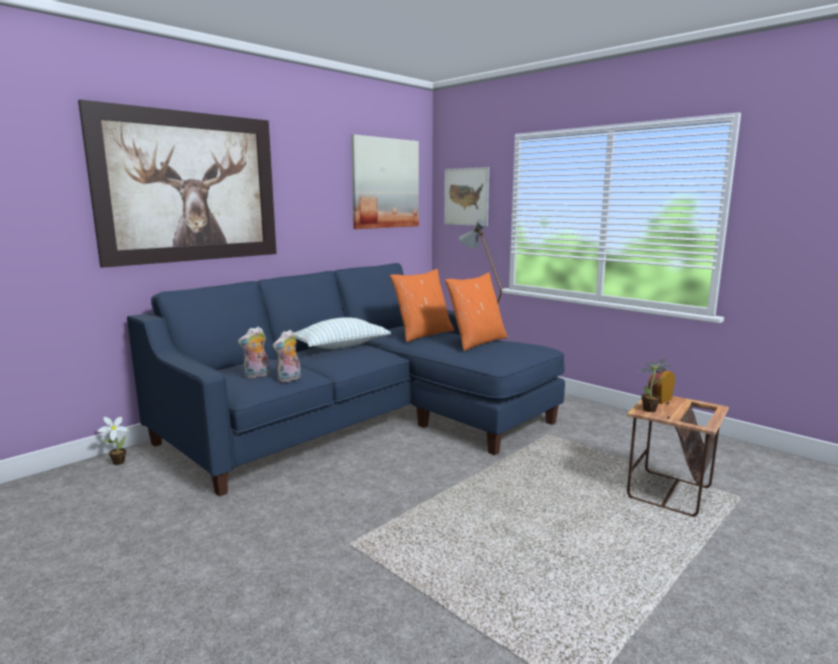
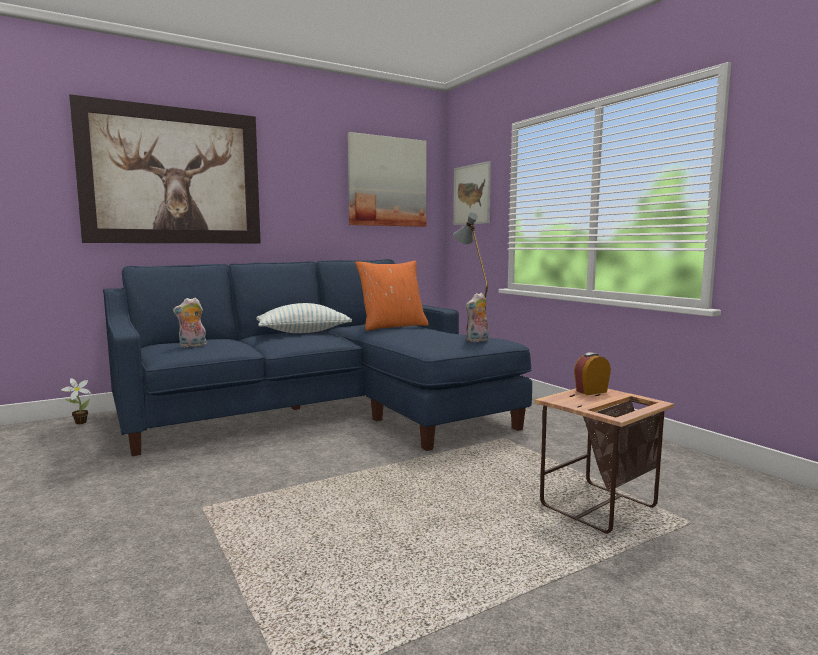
camera: 15 degrees right, 5 degrees down
plush toy [273,330,301,383] -> plush toy moved to [466,293,489,342]
orange pillow [445,273,507,351] -> none
potted plant [638,359,670,412] -> none

